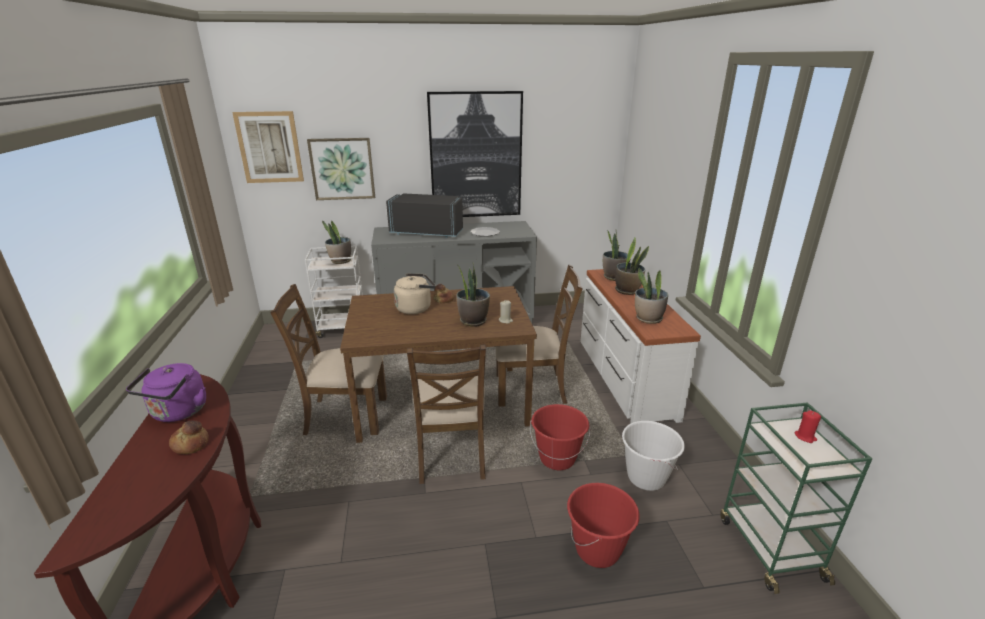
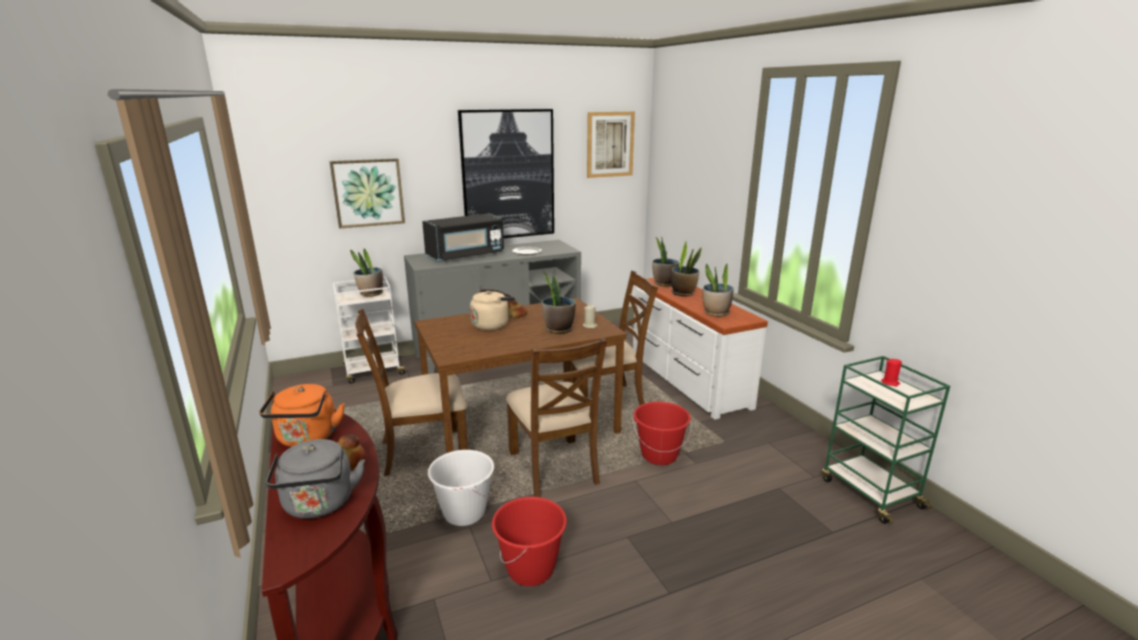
camera: 15 degrees left, 5 degrees down
purple kettle [126,363,206,422] -> orange kettle [259,384,345,447]
picture [232,111,304,183] -> picture moved to [587,111,635,178]
black microwave [386,193,463,238] -> black microwave turned 150 degrees clockwise [422,213,504,261]
red bucket [567,483,640,568] -> red bucket moved to [492,497,567,586]
white bucket [622,421,685,491] -> white bucket moved to [428,450,494,526]
none -> grey kettle [266,439,365,519]

